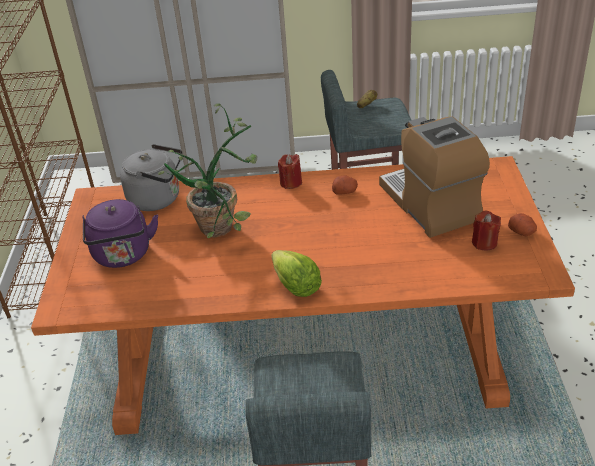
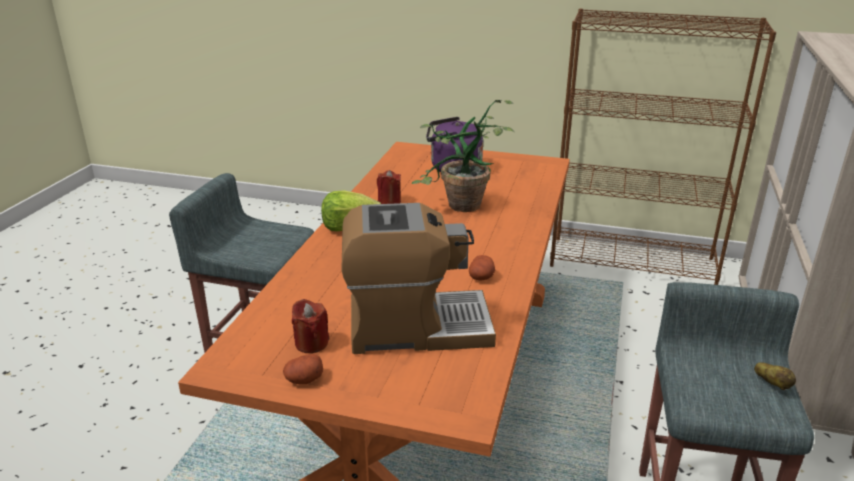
camera: 105 degrees right, 10 degrees down
grey kettle [120,144,183,211] -> none
red candle [278,154,302,189] -> red candle moved to [377,170,401,204]

